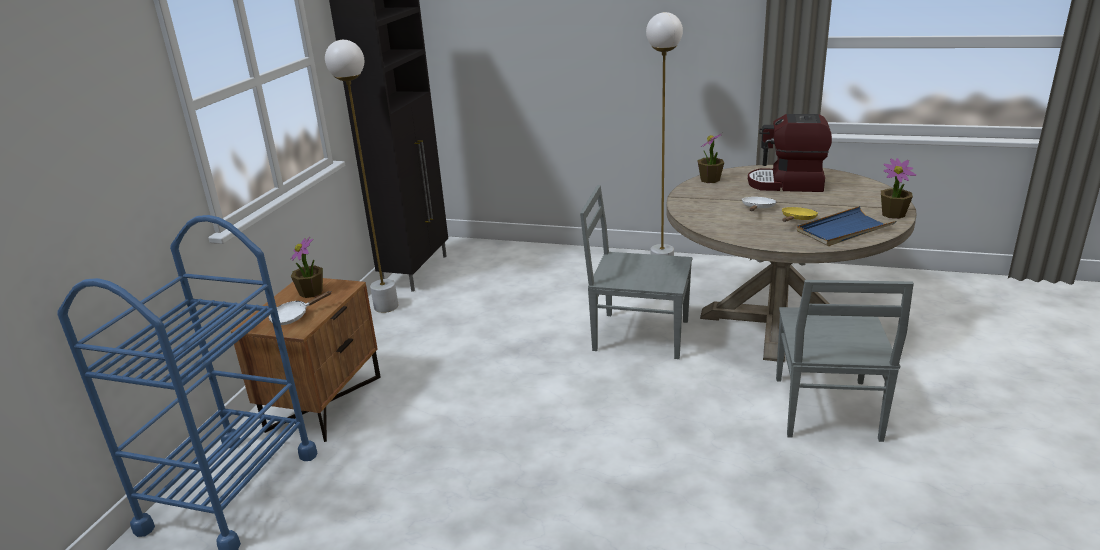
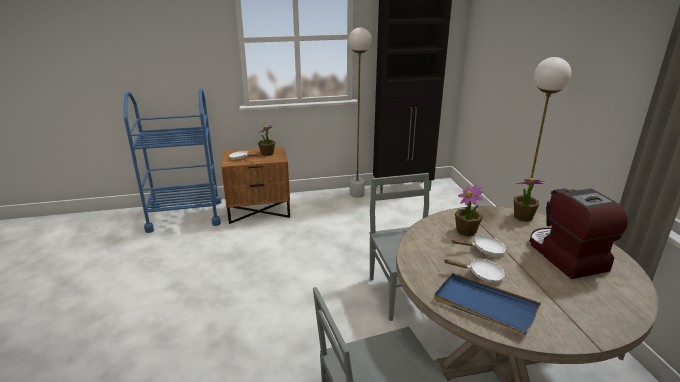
camera: 60 degrees right, 0 degrees up
yellow frying pan [782,207,818,222] -> white frying pan [445,259,505,283]
potted plant [881,158,916,219] -> potted plant moved to [455,185,484,236]

